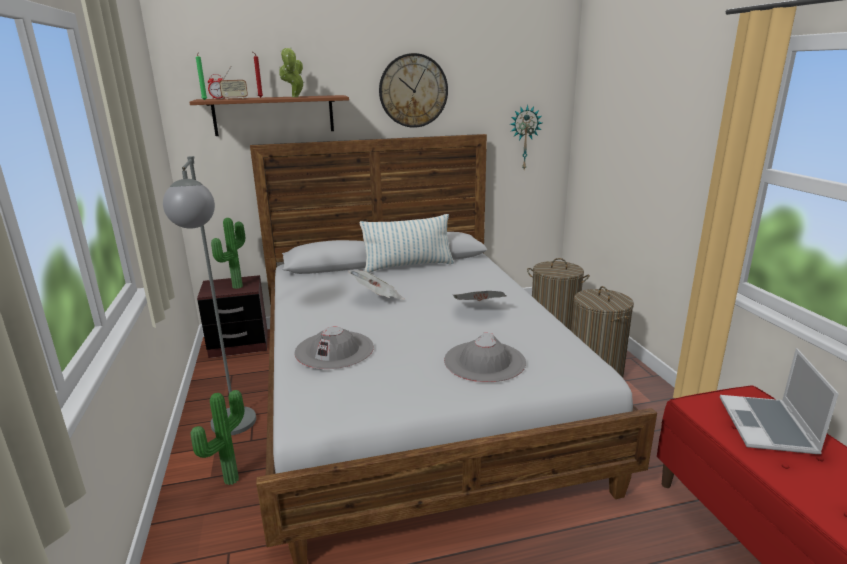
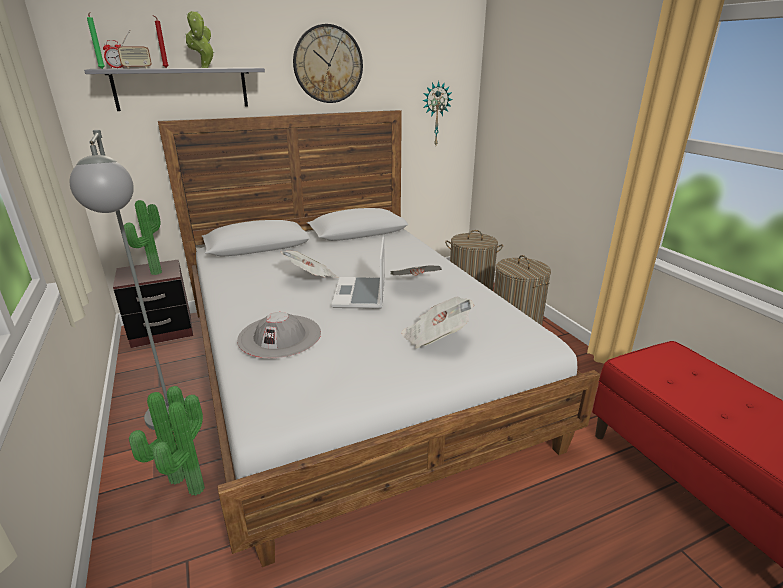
camera: 10 degrees left, 5 degrees up
brown shelf [190,95,349,136] -> grey shelf [84,67,265,111]
pillow [360,214,454,273] -> none
grey hat [444,333,526,382] -> newspaper [401,296,474,349]
laptop [720,348,839,454] -> laptop moved to [331,235,385,309]
none -> potted plant [152,394,205,496]

